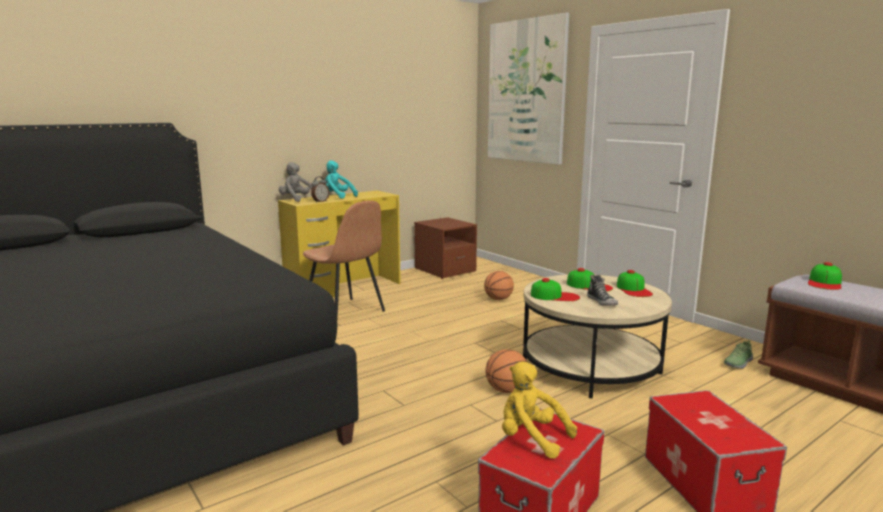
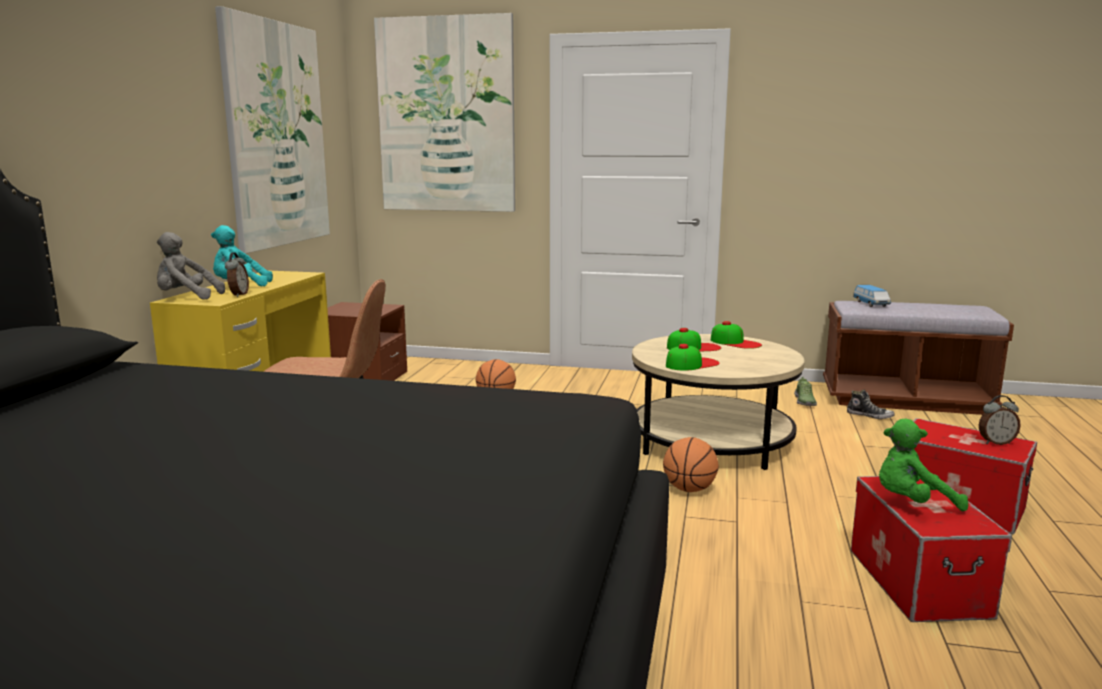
camera: 40 degrees left, 0 degrees up
yellow plush toy [502,361,577,459] -> green plush toy [879,419,968,511]
shoe [587,275,618,306] -> shoe moved to [847,389,895,419]
cap [808,262,842,290] -> toy car [853,285,891,307]
none -> picture [215,6,330,254]
none -> alarm clock [979,395,1021,445]

